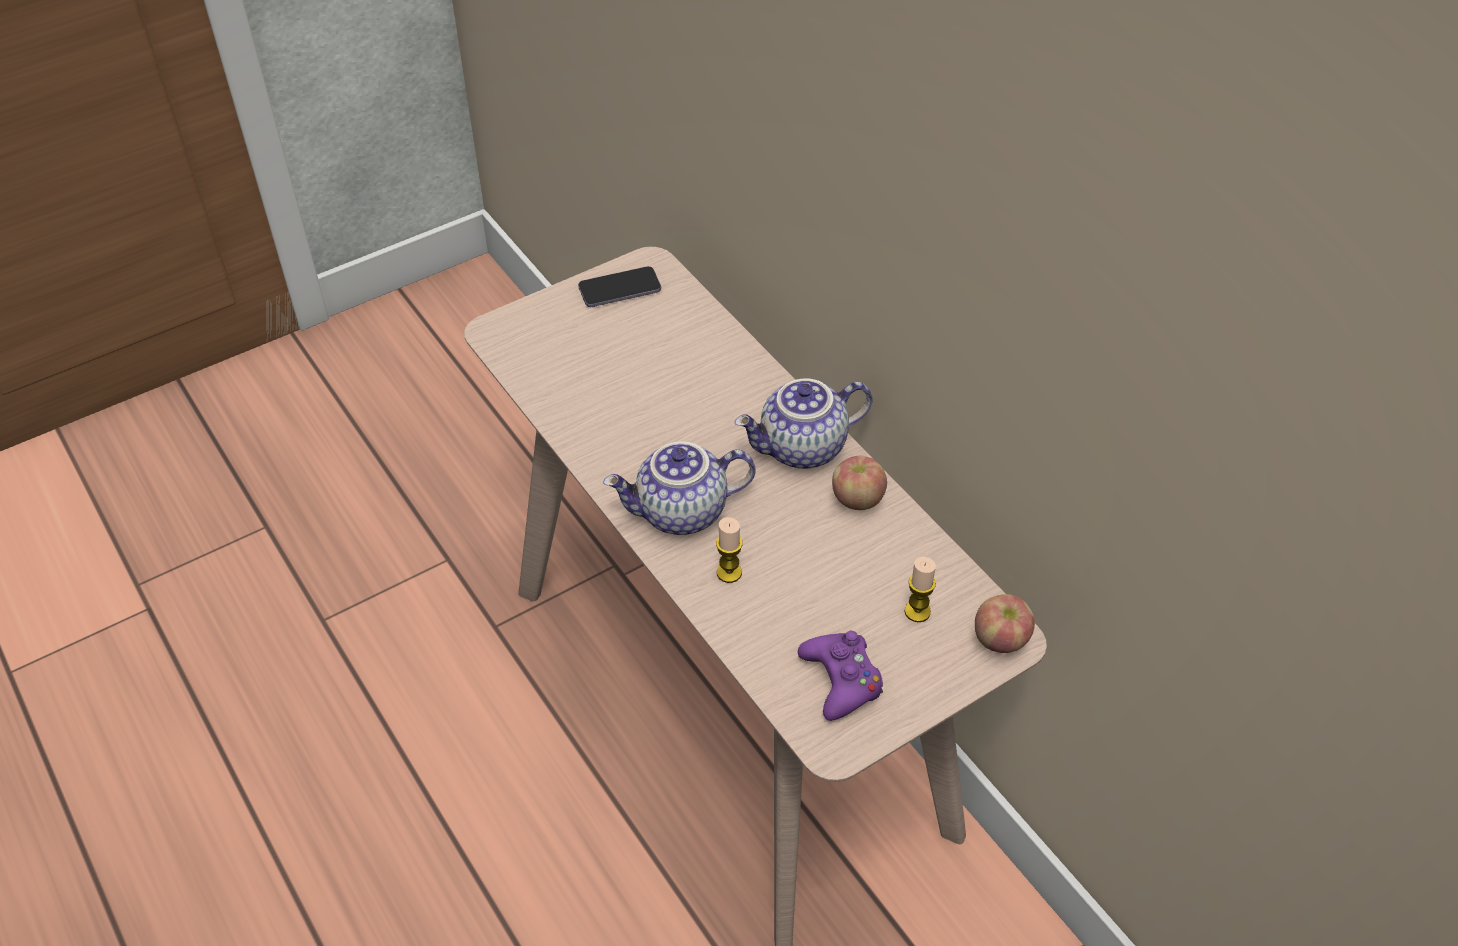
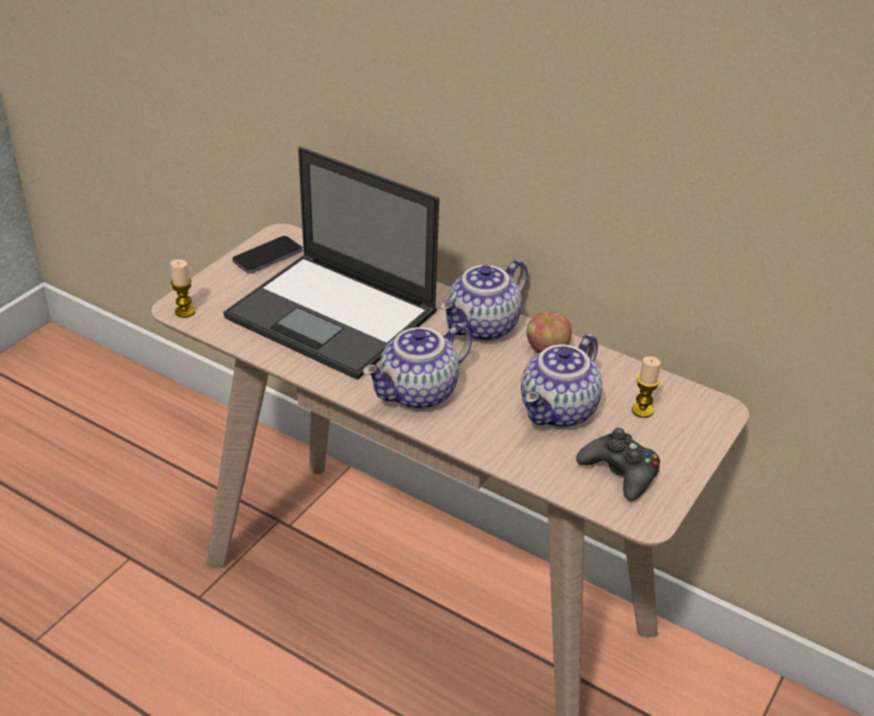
camera: 25 degrees left, 10 degrees down
candle [716,517,743,583] -> candle moved to [170,259,195,318]
purple game controller [798,631,883,721] -> black game controller [576,428,660,501]
apple [975,594,1035,653] -> none
none -> laptop [223,147,439,380]
none -> teapot [521,334,602,428]

